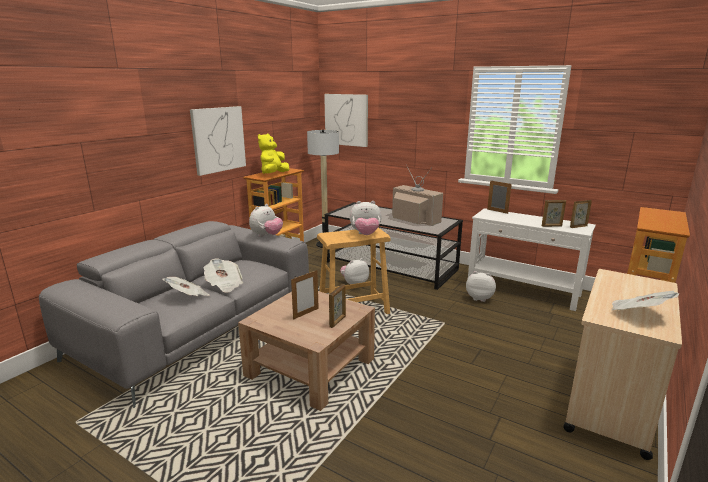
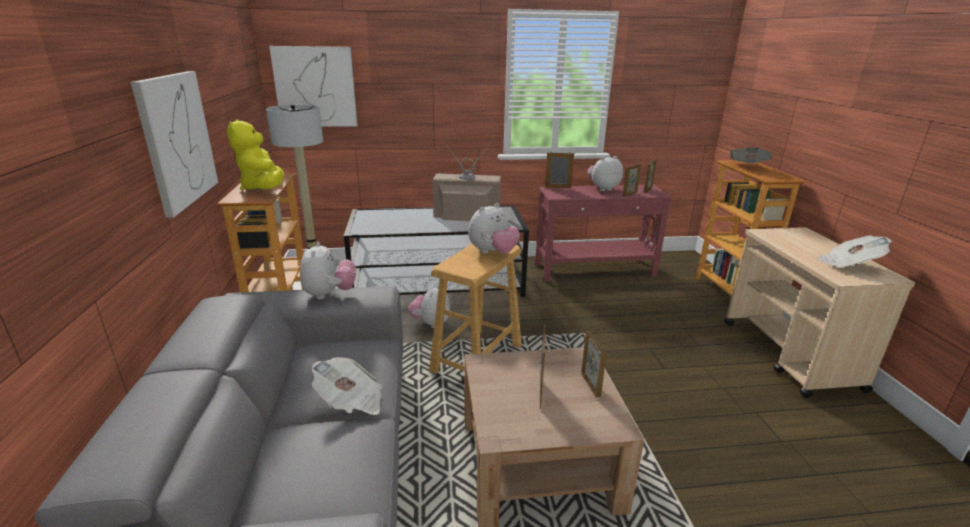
camera: 40 degrees left, 5 degrees up
newspaper [163,277,210,296] -> newspaper moved to [730,148,772,163]
plush toy [466,271,496,302] -> plush toy moved to [587,156,623,191]
white console table [468,208,596,311] -> red console table [535,185,672,281]

